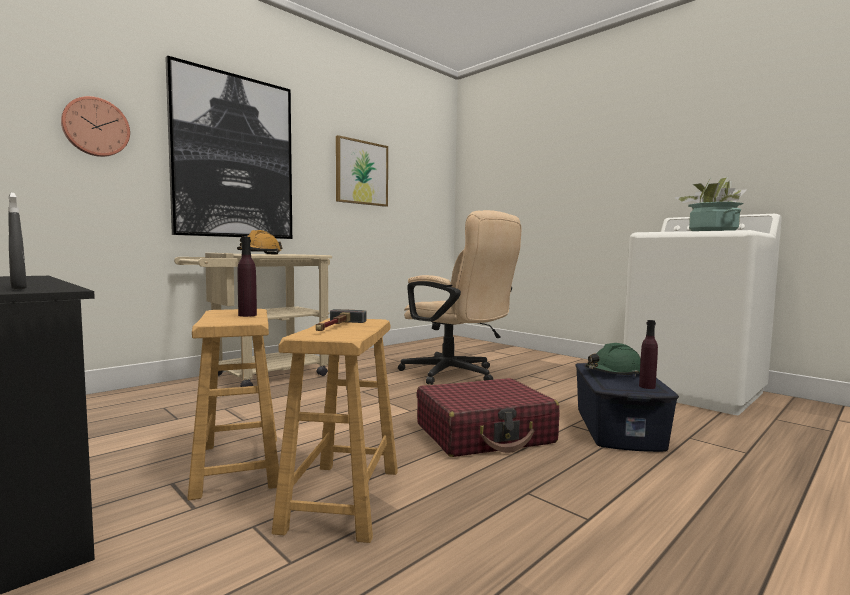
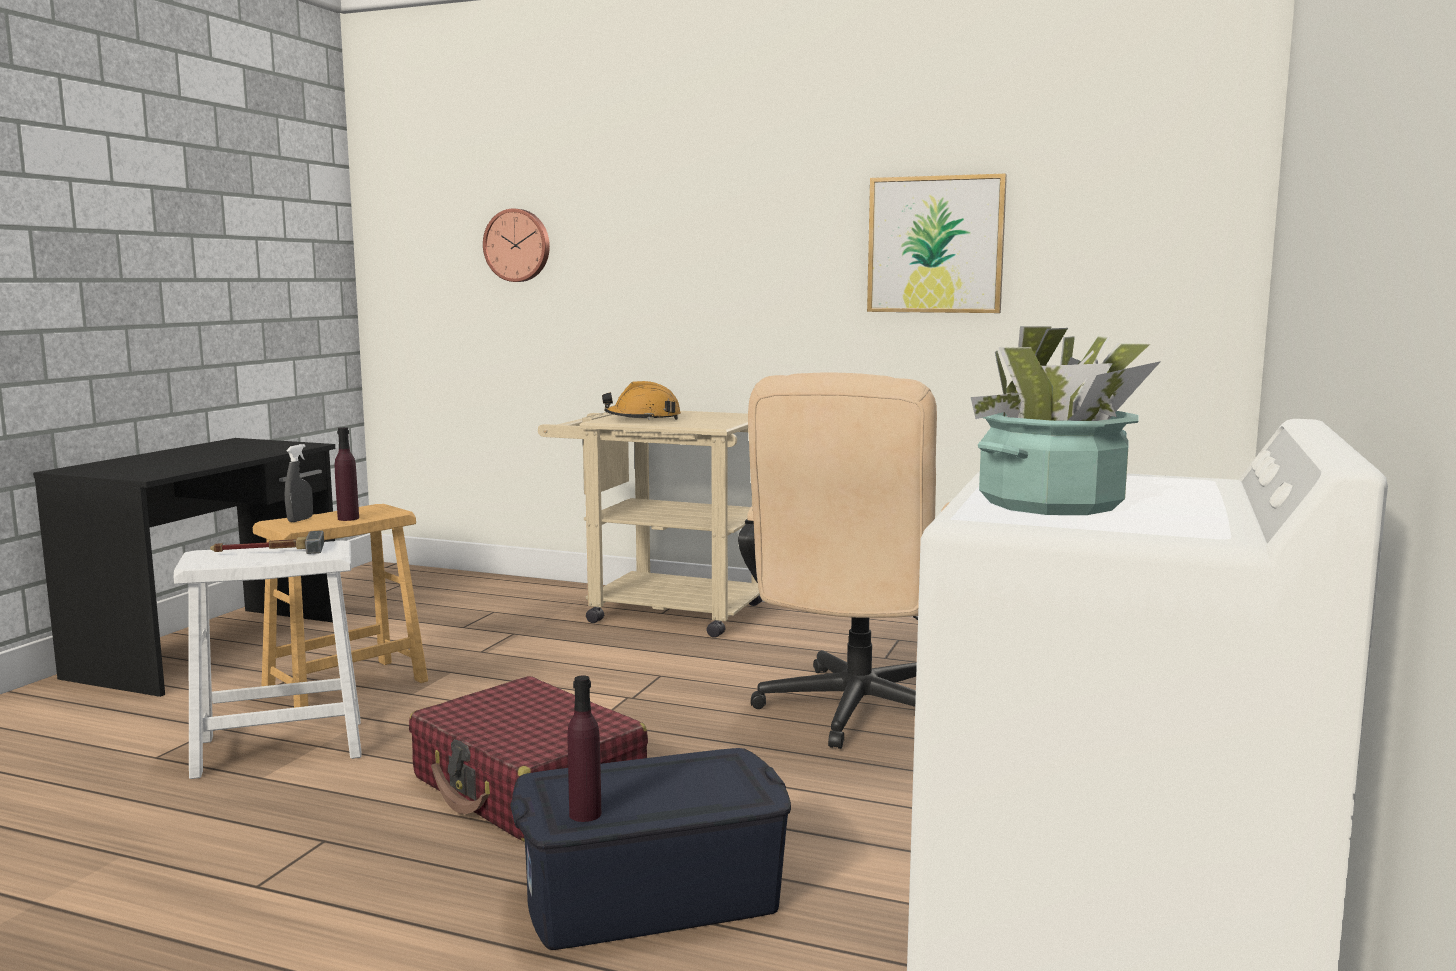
camera: 65 degrees right, 5 degrees up
grey spray bottle [8,193,27,290] -> grey spray bottle moved to [285,444,313,522]
picture [165,55,292,239] -> none
brown stool [272,318,398,543] -> white stool [174,540,362,779]
green hard hat [585,343,641,376] -> none

